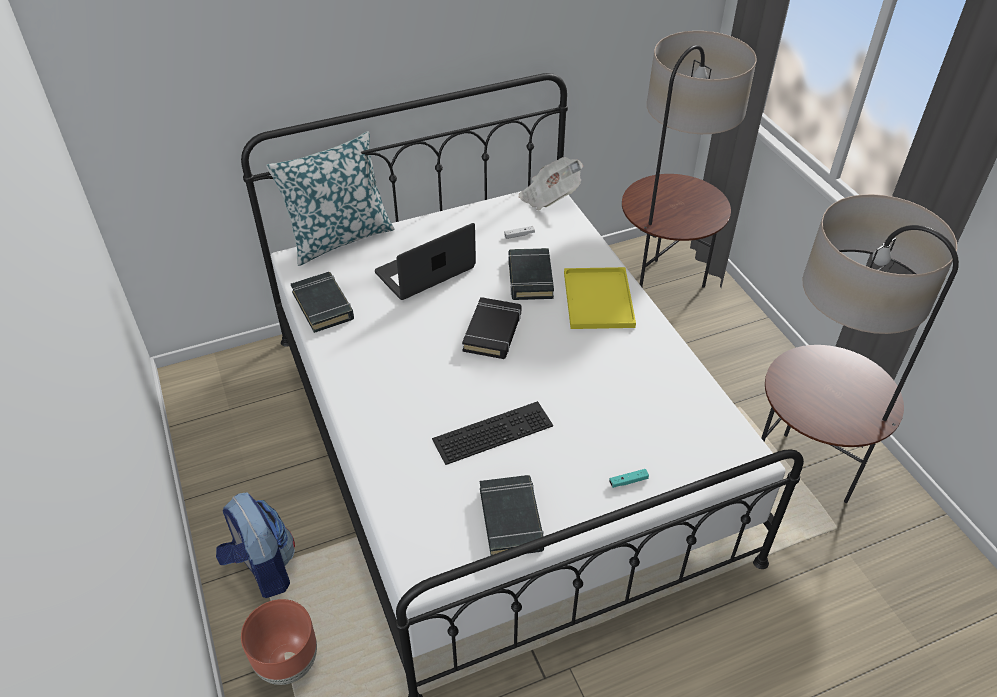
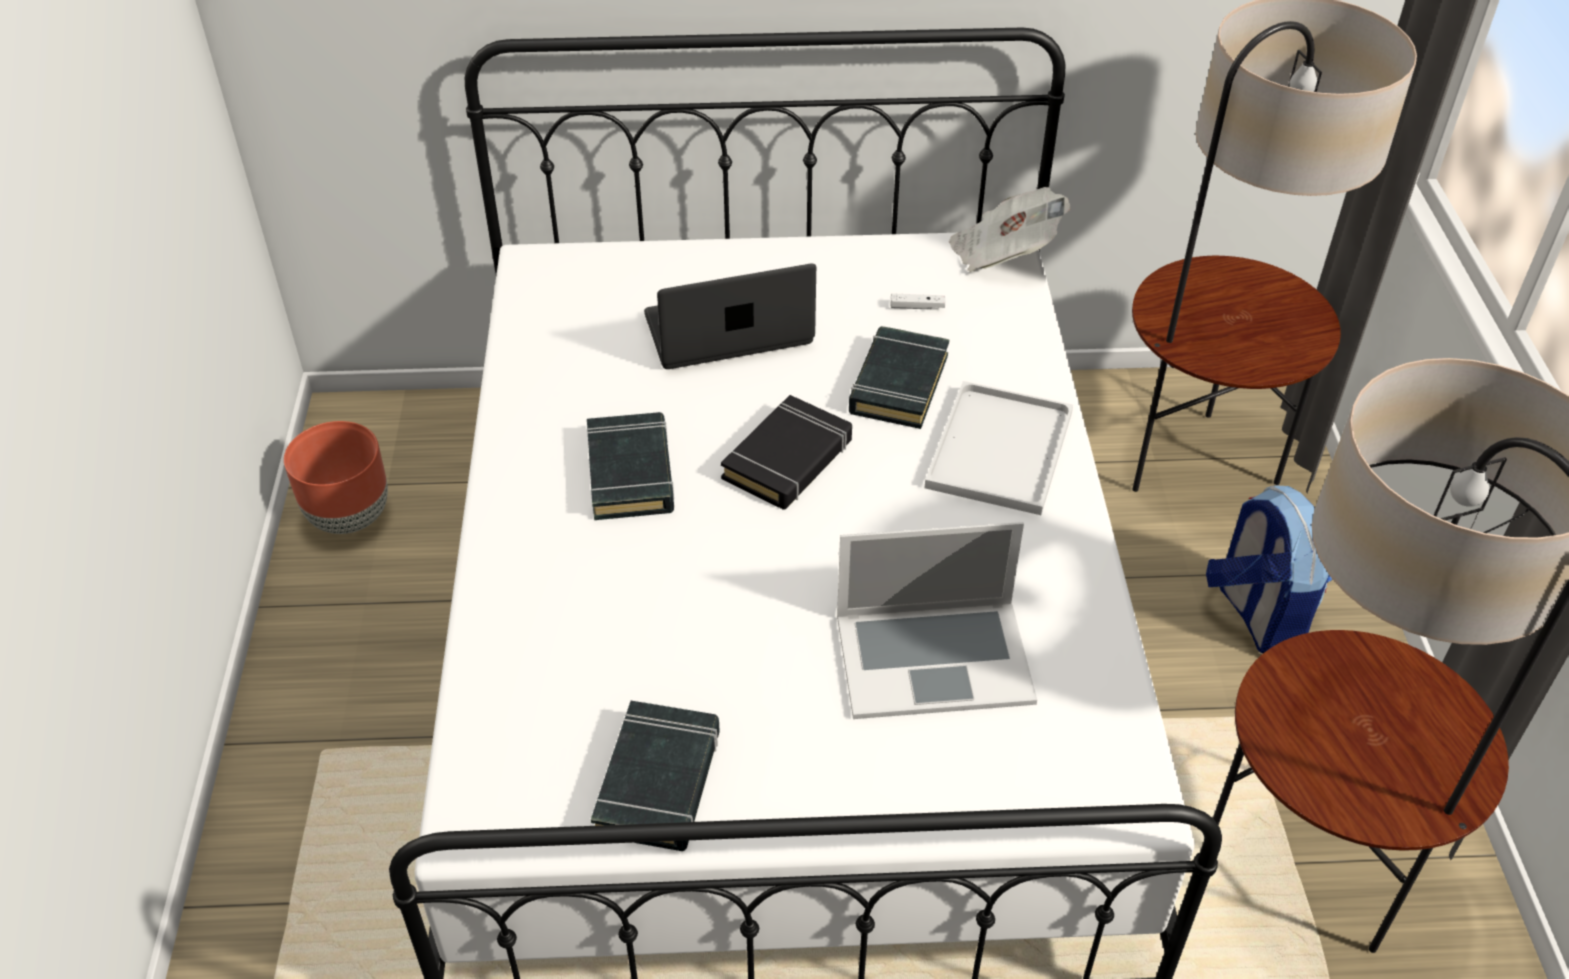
camera: 20 degrees right, 0 degrees up
backpack [216,493,295,598] -> backpack moved to [1206,485,1332,654]
brown planter [241,599,317,685] -> brown planter moved to [284,421,388,534]
pillow [266,131,394,266] -> none
black book [291,272,354,333] -> black book moved to [587,412,674,520]
keyboard [432,401,553,465] -> none
yellow tray [564,267,636,329] -> white tray [925,381,1073,515]
turquoise game controller [609,469,649,488] -> none
none -> laptop [837,522,1037,719]

